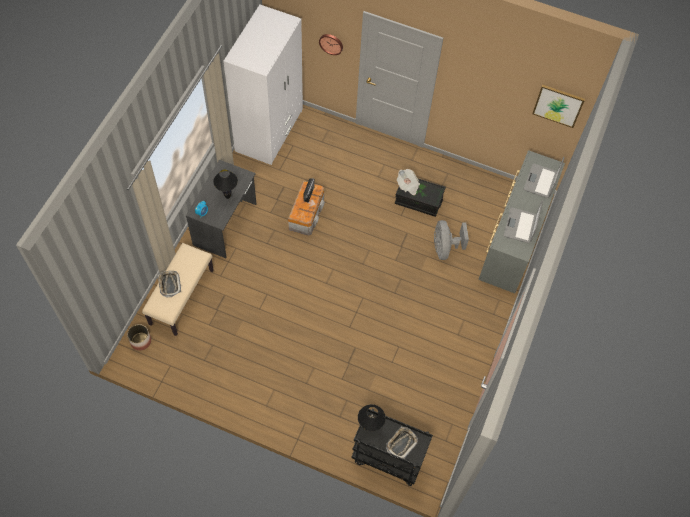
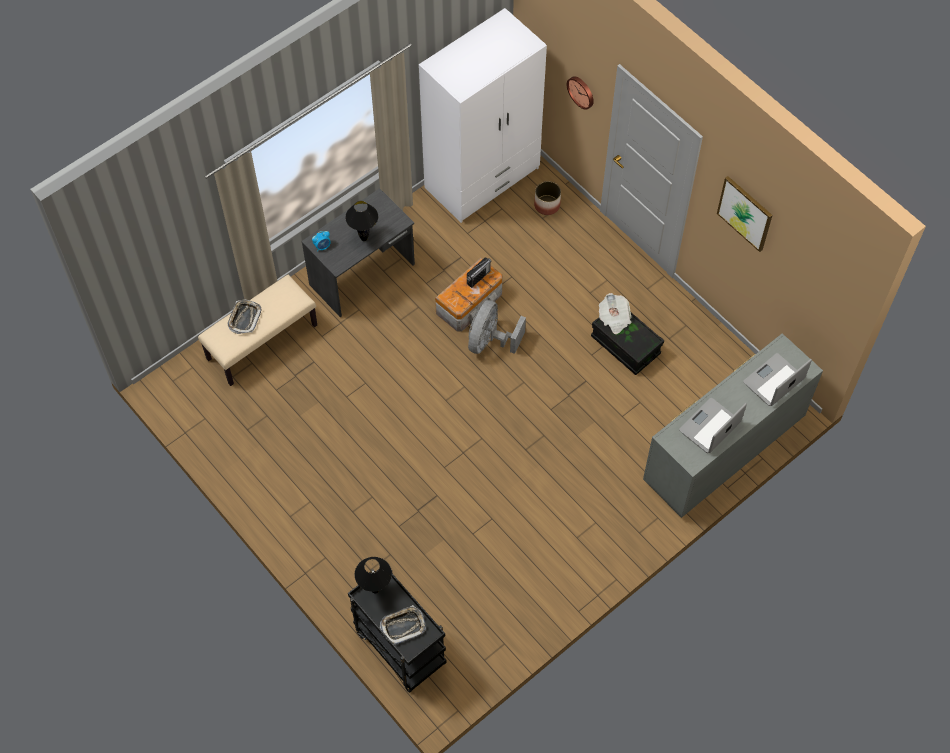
camera: 30 degrees right, 0 degrees up
planter [127,324,151,351] -> planter moved to [534,181,561,215]
grey fan [434,220,469,260] -> grey fan moved to [468,300,526,354]
picture [532,85,585,128] -> picture moved to [717,176,773,252]

